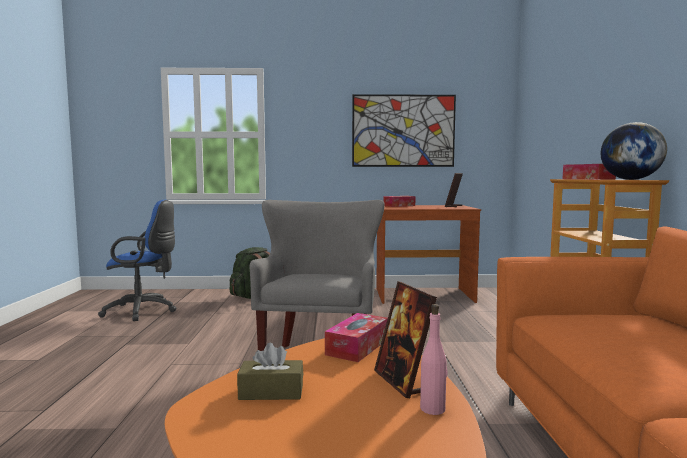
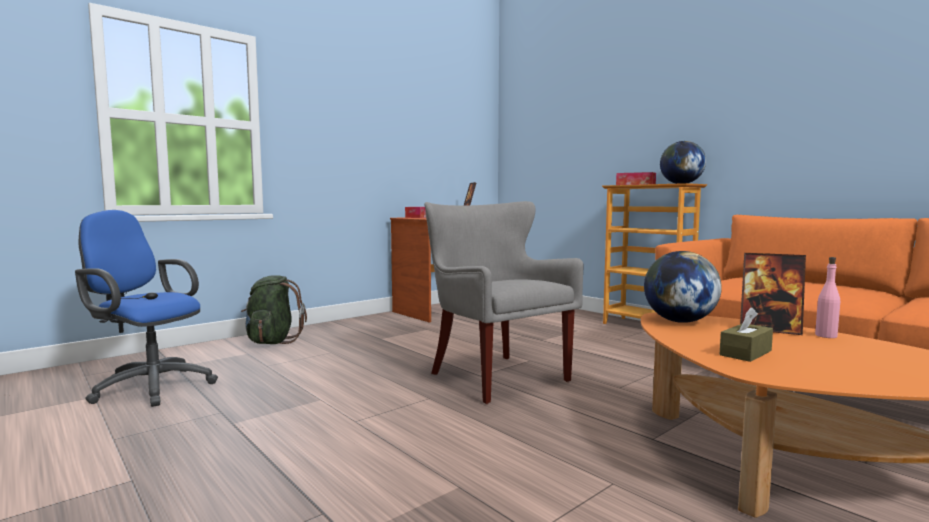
camera: 40 degrees left, 0 degrees up
blue office chair [98,200,176,321] -> blue office chair turned 120 degrees counterclockwise [75,210,218,407]
tissue box [325,313,388,362] -> globe [644,251,722,323]
picture [352,94,456,167] -> none

